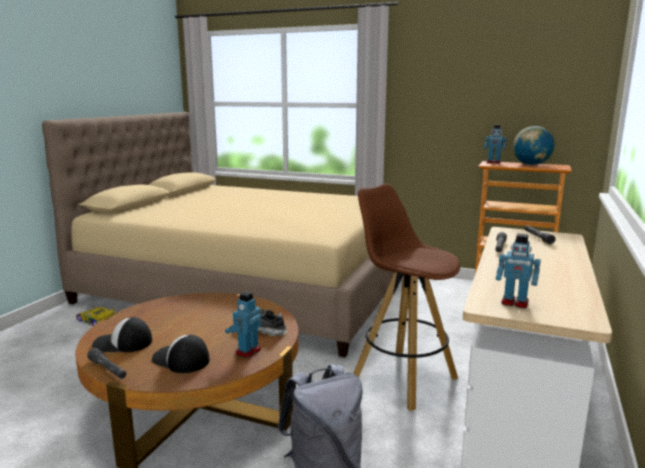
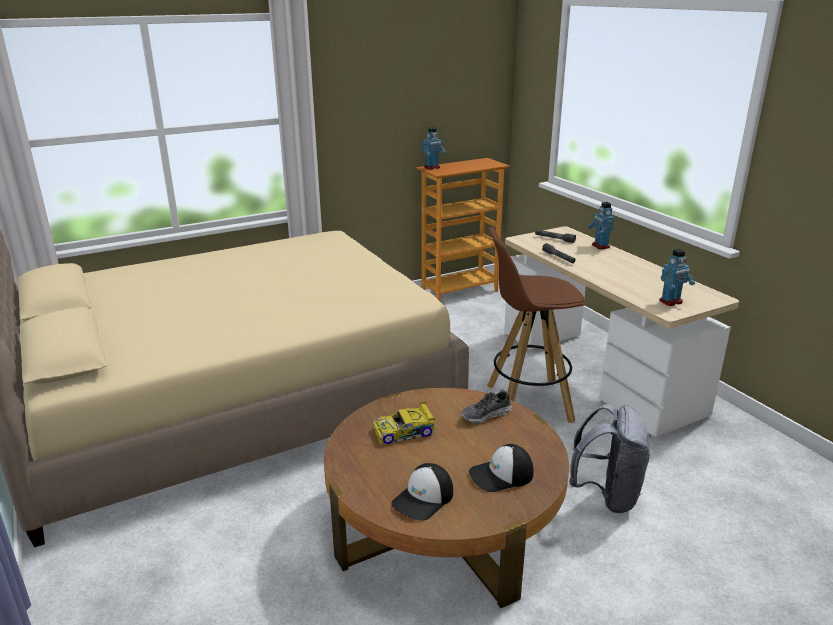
camera: 50 degrees left, 10 degrees up
toy car [76,307,115,326] -> toy car moved to [373,402,436,445]
grey flashlight [87,348,127,379] -> none
toy robot [225,291,261,358] -> toy robot moved to [587,202,614,249]
globe [513,126,554,165] -> none

